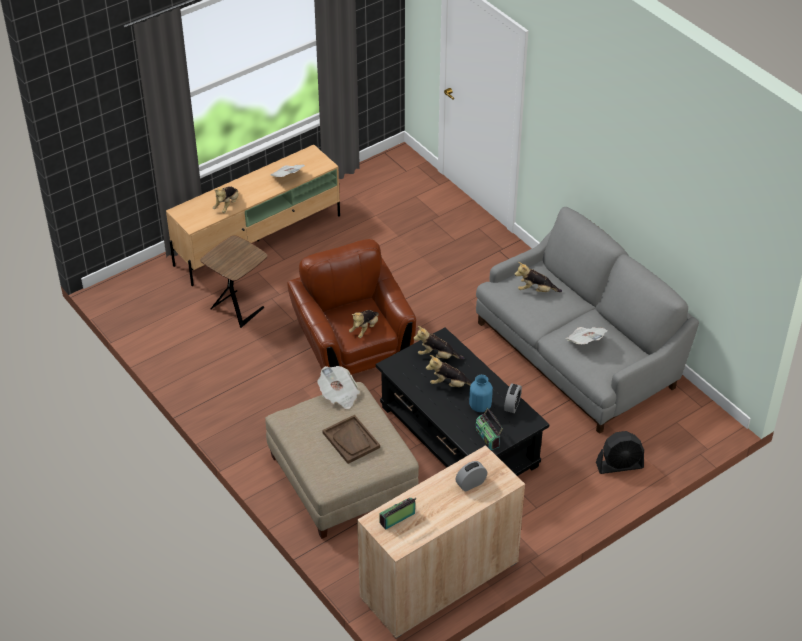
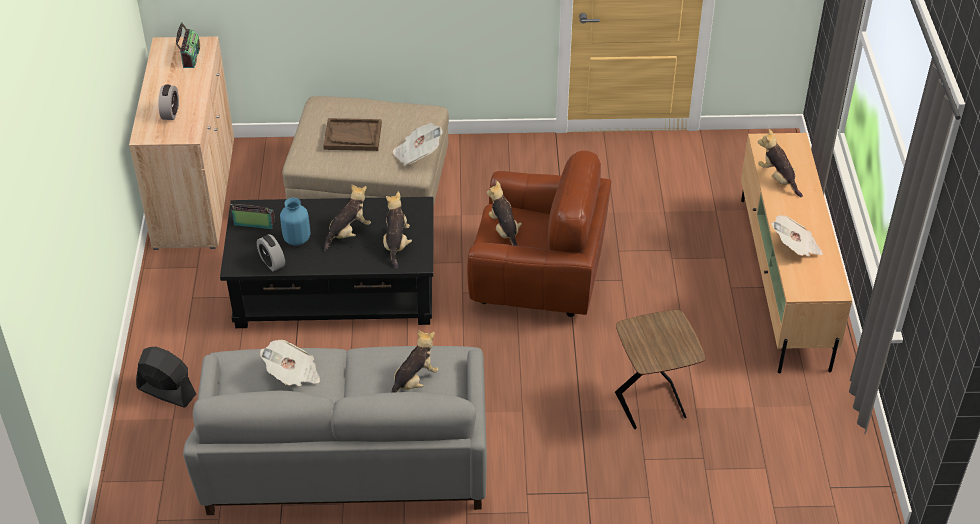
camera: 125 degrees right, 0 degrees up
brown side table [201,235,268,328] -> brown side table moved to [615,309,705,429]
plush toy [413,326,464,360] -> plush toy turned 45 degrees counterclockwise [383,191,412,269]
black fan [596,431,644,474] -> black fan turned 90 degrees clockwise [136,346,196,408]

